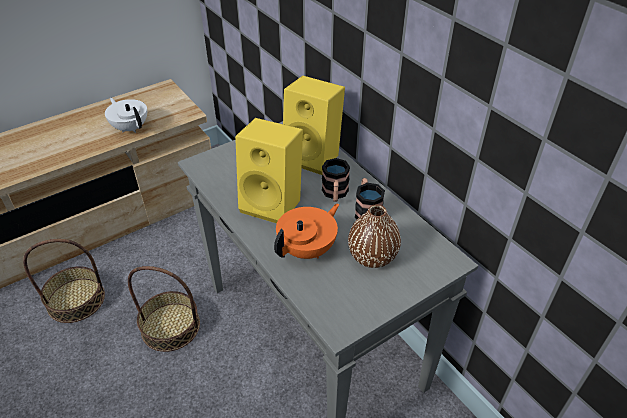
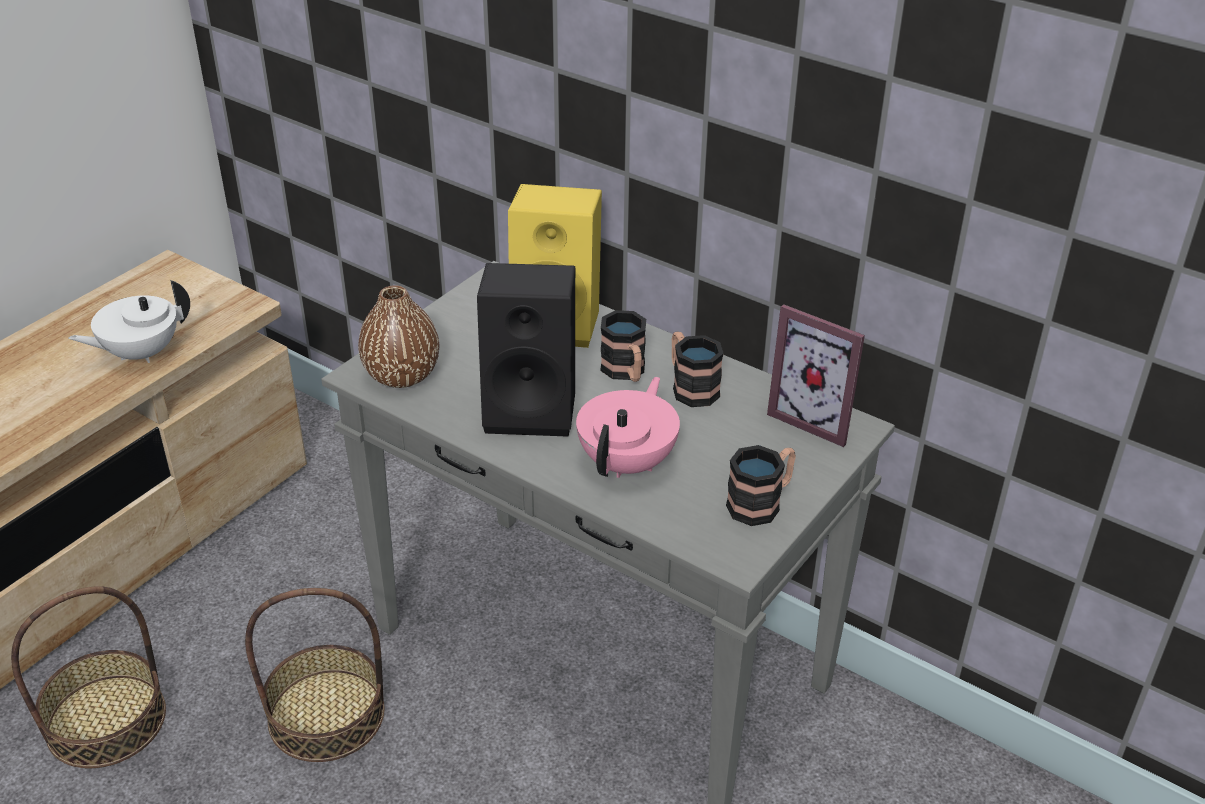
camera: 20 degrees left, 5 degrees down
white teapot [105,98,147,133] -> white teapot turned 60 degrees counterclockwise [68,280,190,363]
yellow speaker [235,118,303,223] -> black speaker [477,263,575,437]
orange teapot [274,203,339,259] -> pink teapot [576,377,680,478]
brown vase [348,204,401,268] -> brown vase moved to [358,285,439,388]
none -> mug [726,445,796,526]
none -> picture frame [767,304,865,447]

